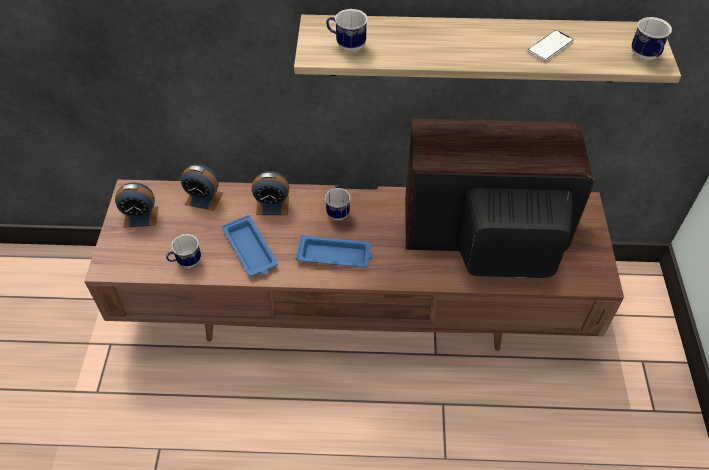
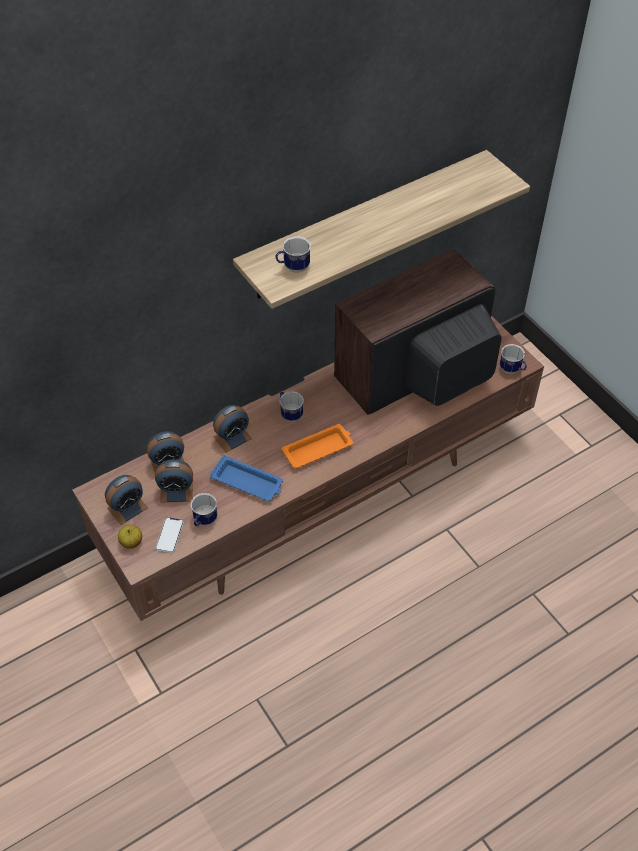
camera: 35 degrees left, 0 degrees up
blue tray [296,235,373,268] -> orange tray [282,424,353,469]
phone [527,30,574,61] -> phone moved to [155,517,184,553]
mug [631,17,672,60] -> mug moved to [500,344,527,374]
none -> apple [118,525,142,549]
none -> alarm clock [155,459,193,503]

